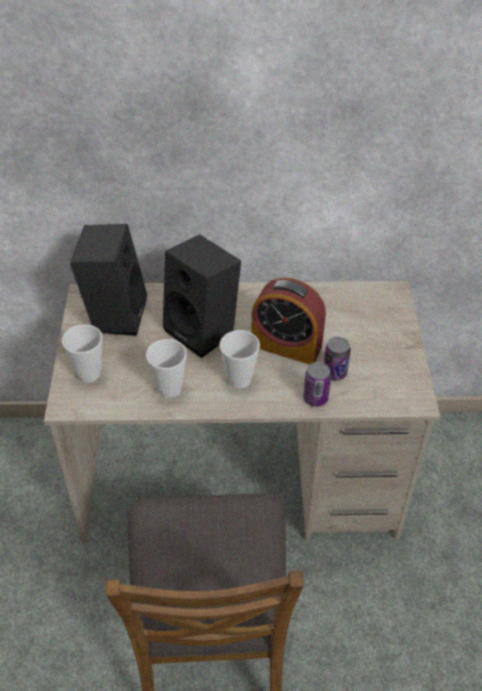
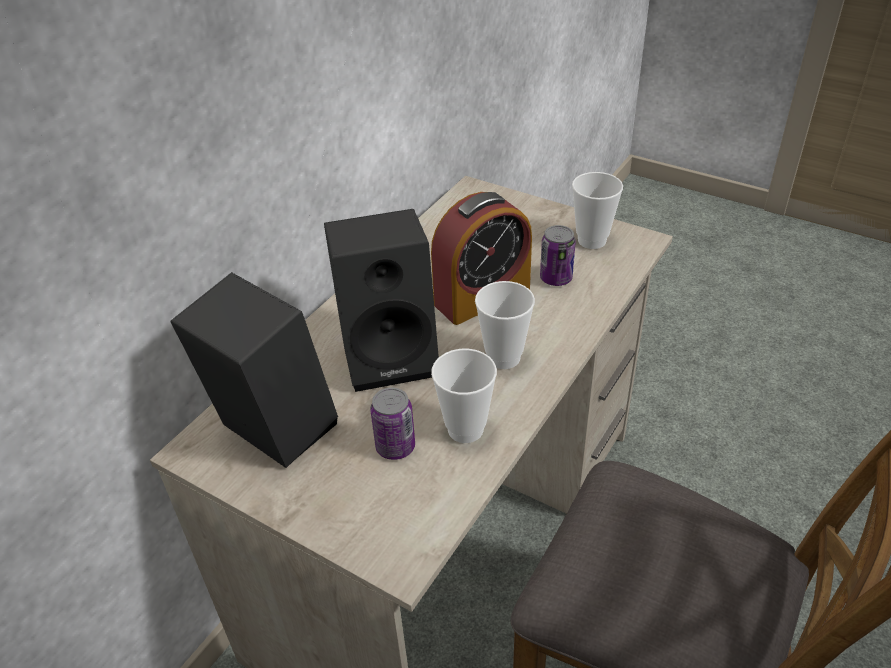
camera: 55 degrees left, 5 degrees down
cup [62,324,102,383] -> cup moved to [572,172,623,249]
can [303,362,331,407] -> can moved to [370,388,415,460]

